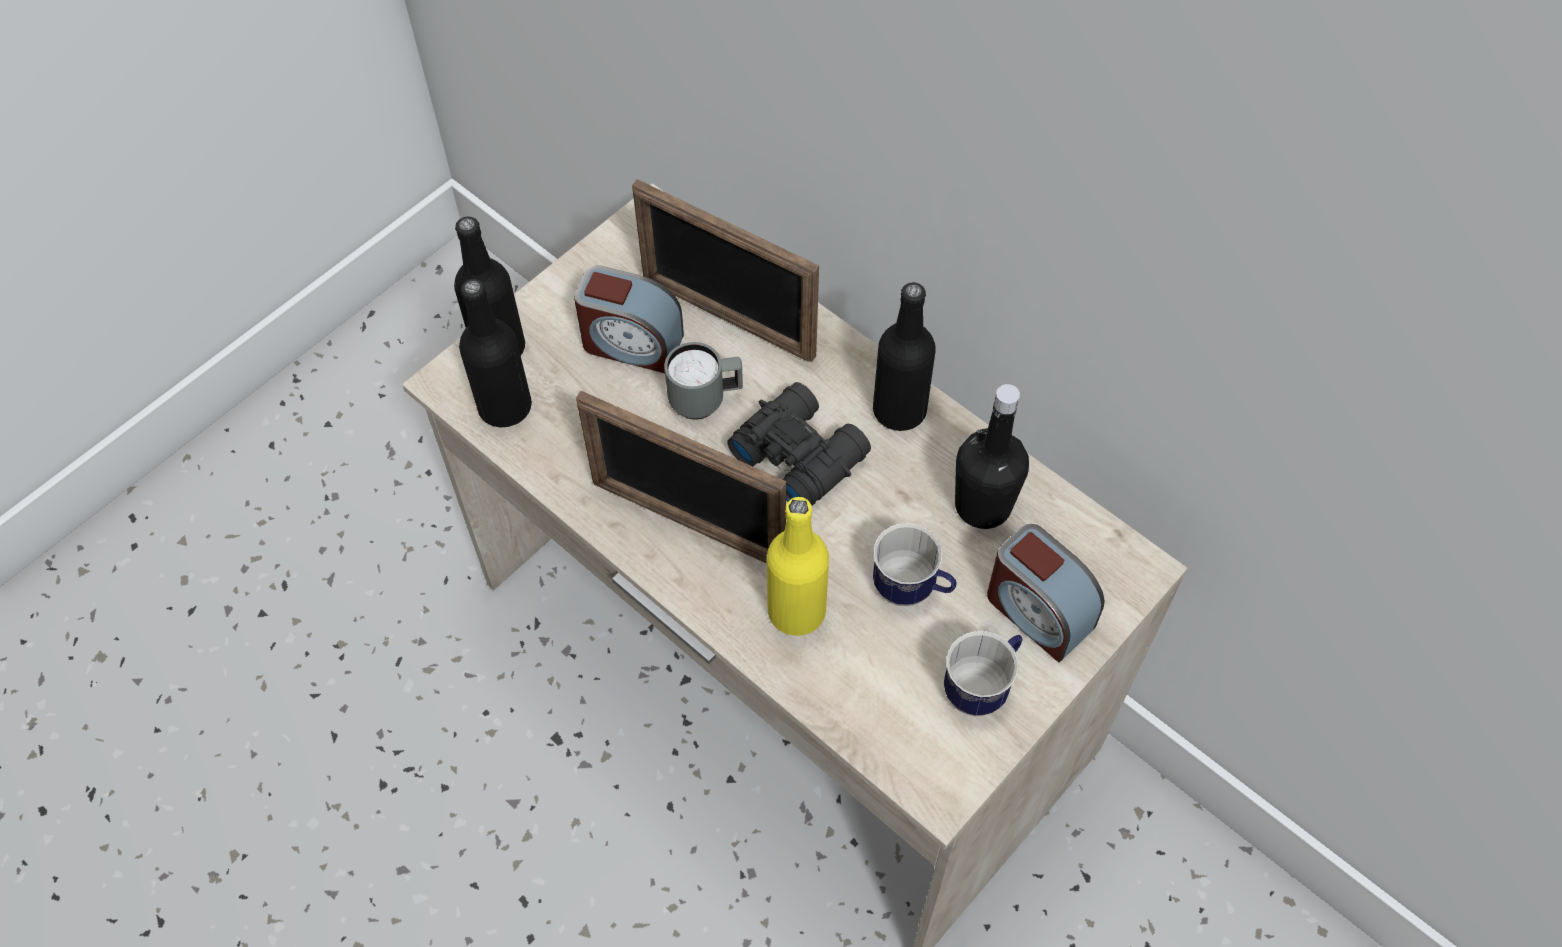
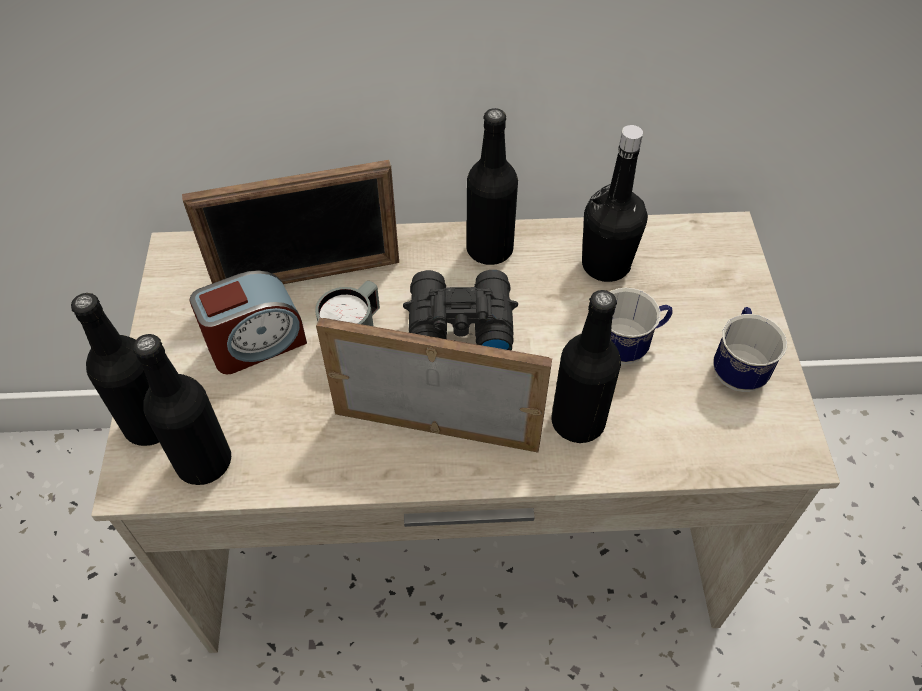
camera: 45 degrees left, 5 degrees down
picture frame [576,391,786,564] -> picture frame turned 150 degrees counterclockwise [316,318,552,453]
yellow bottle [767,497,829,636] -> black bottle [551,290,621,443]
alarm clock [987,524,1105,663] -> none

